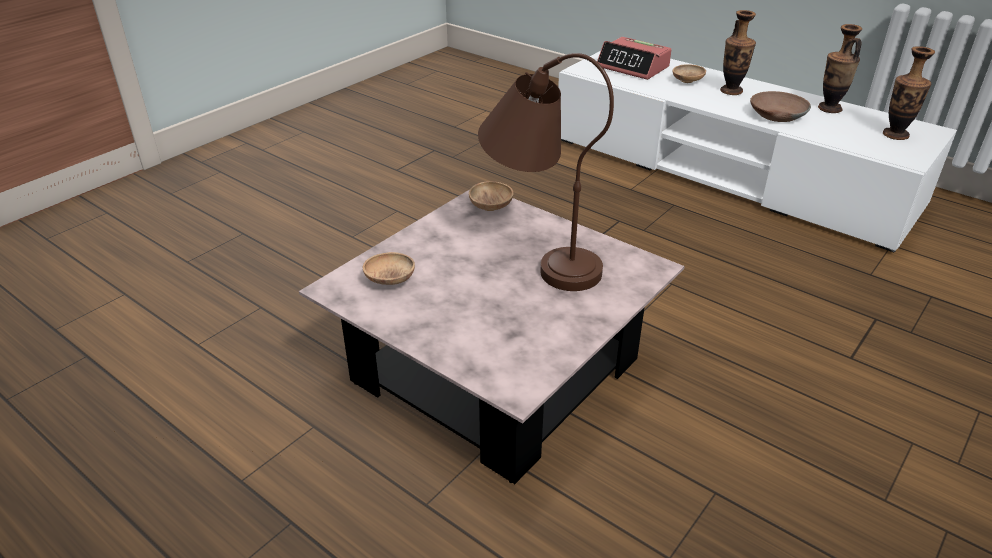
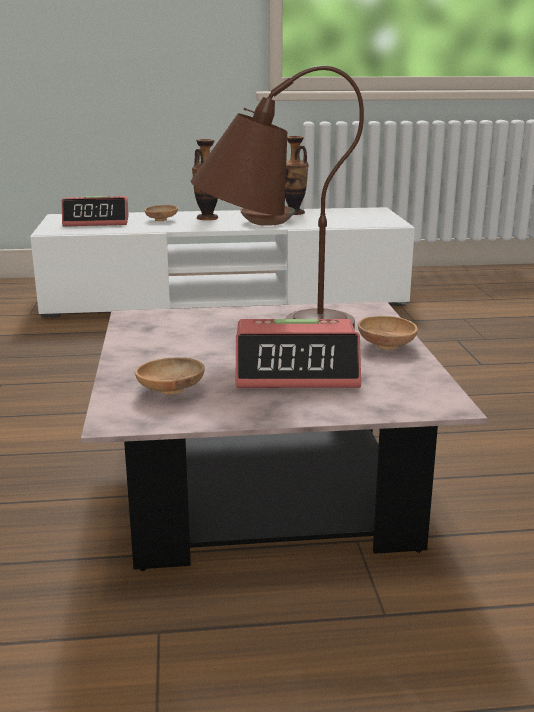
camera: 45 degrees left, 15 degrees down
brown bowl [469,181,514,211] -> brown bowl moved to [358,316,418,350]
vase [883,46,935,140] -> none
none -> alarm clock [236,319,361,388]

